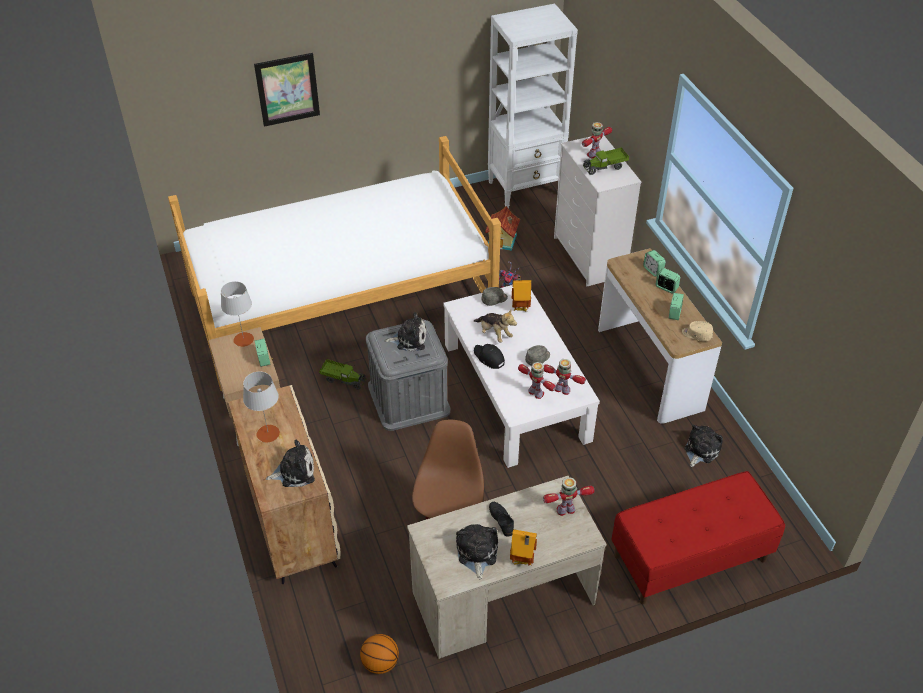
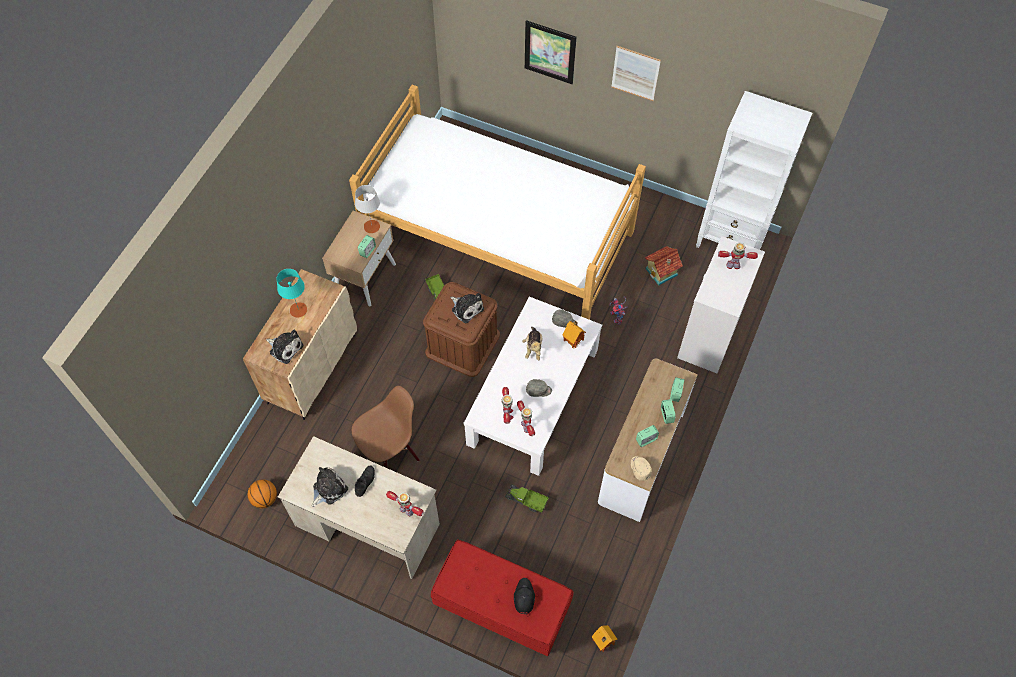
camera: 45 degrees right, 15 degrees up
grey table lamp [243,372,280,443] -> turquoise table lamp [277,269,307,318]
grey storage box [366,320,451,431] -> brown storage box [423,282,500,377]
black cap [474,344,505,369] -> black cap moved to [514,578,535,614]
toy house [510,529,537,566] -> toy house moved to [591,625,618,652]
toy truck [583,148,629,175] -> toy truck moved to [505,484,548,513]
plush toy [685,425,723,467] -> none
none -> picture [611,46,661,101]

